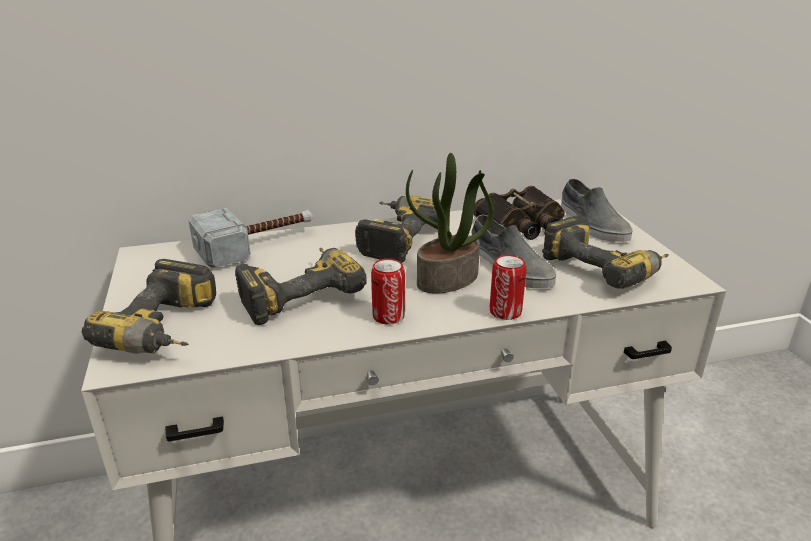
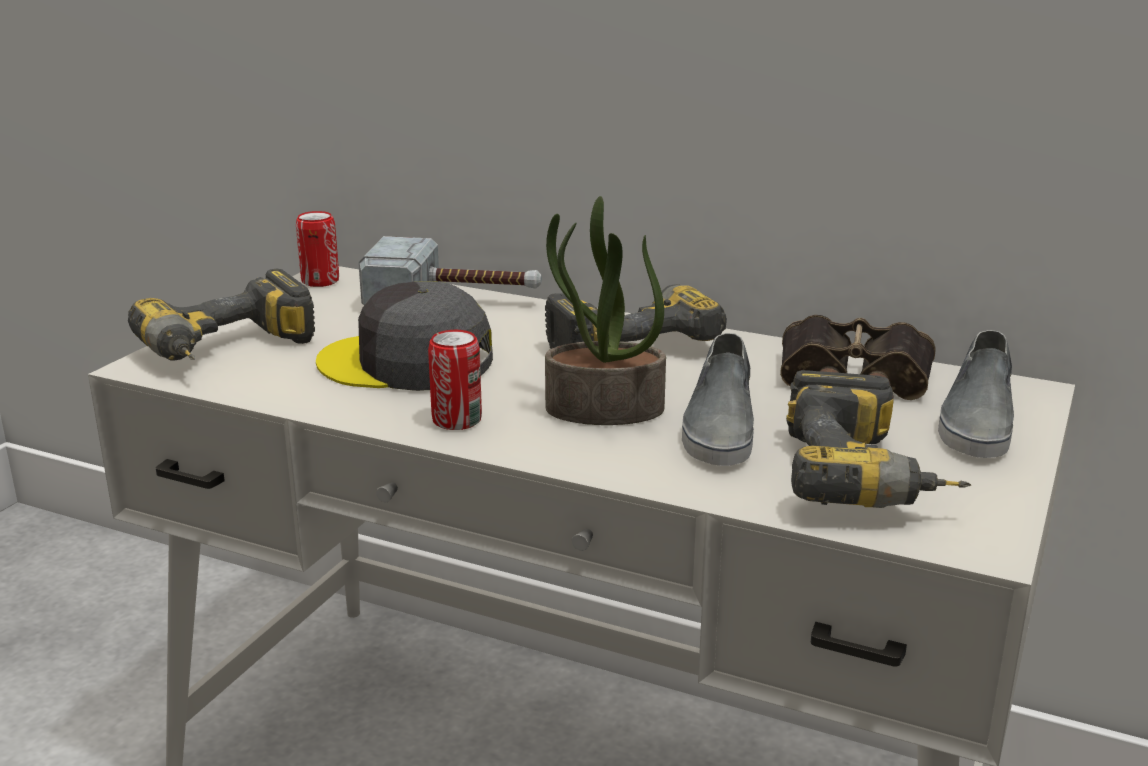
camera: 40 degrees right, 5 degrees down
power drill [235,248,367,325] -> grey cap [316,281,493,391]
can [490,255,526,320] -> can moved to [296,211,339,287]

